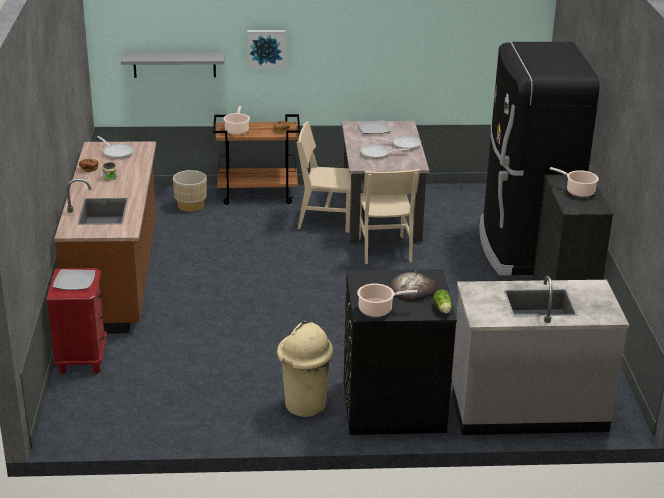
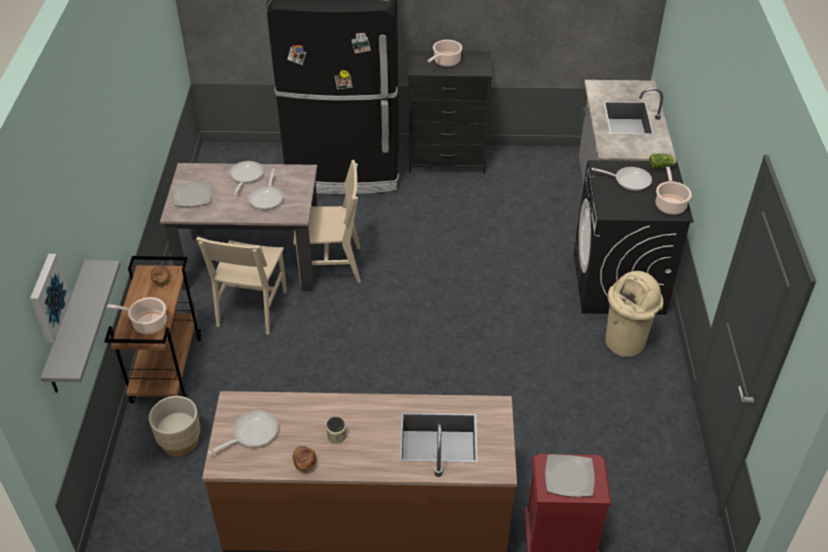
camera: 85 degrees left, 15 degrees up
picture [247,30,285,68] -> picture moved to [30,254,71,343]
bread [390,272,437,301] -> frying pan [592,167,652,191]

